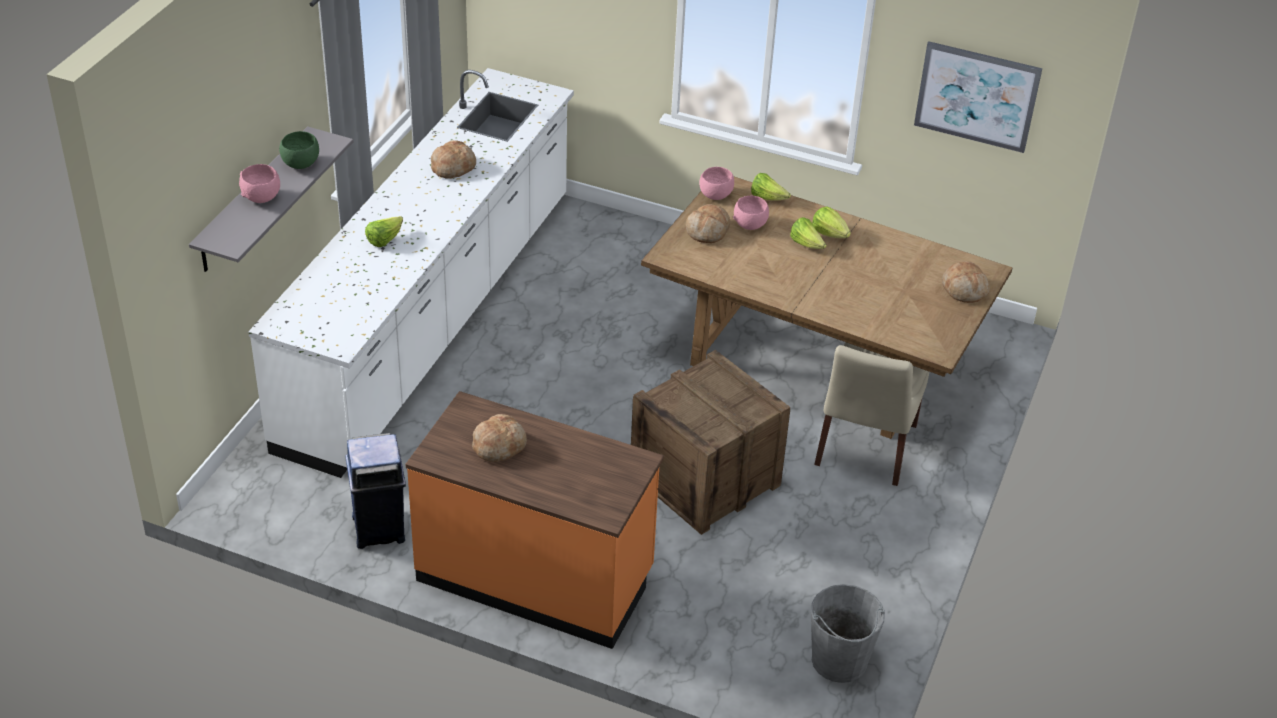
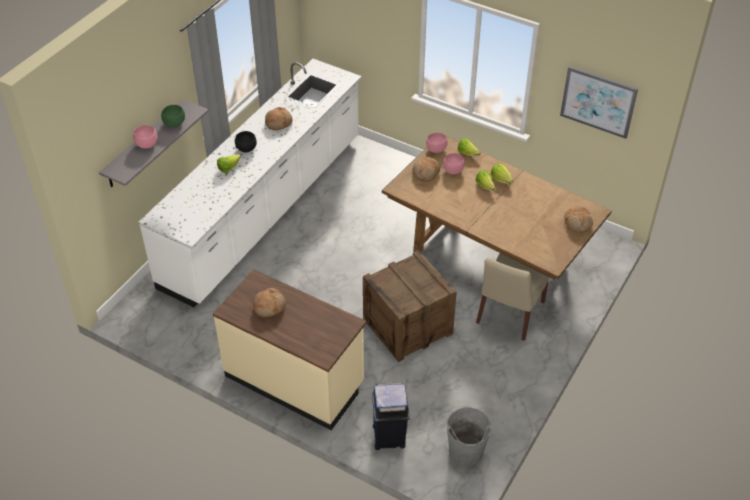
camera: 10 degrees right, 5 degrees up
blue trash can [345,433,406,549] -> blue trash can moved to [372,382,410,450]
orange counter [406,391,664,649] -> beige counter [213,269,367,430]
none -> black bowl [235,131,257,152]

